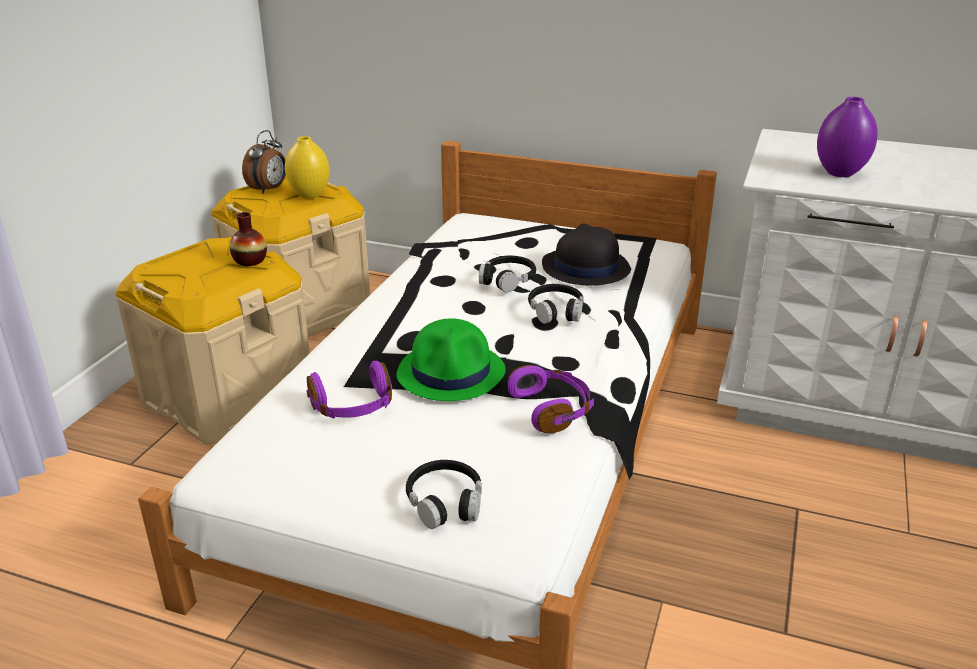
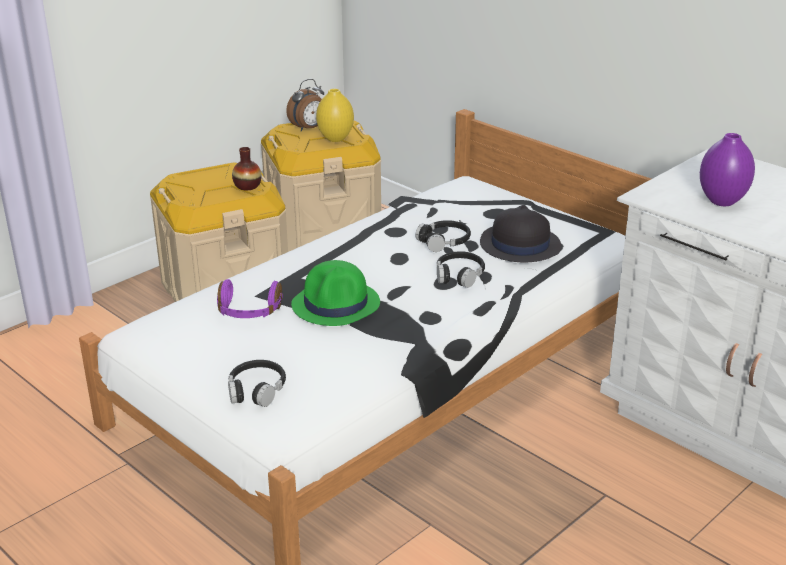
camera: 25 degrees right, 0 degrees up
purple headphones [508,365,594,434] -> none

